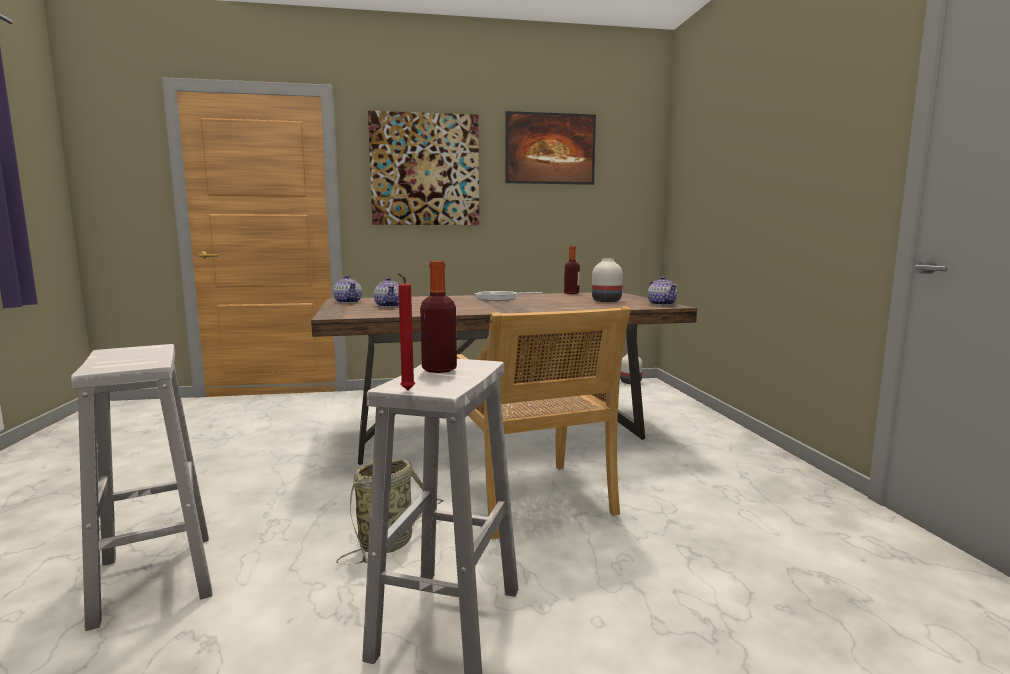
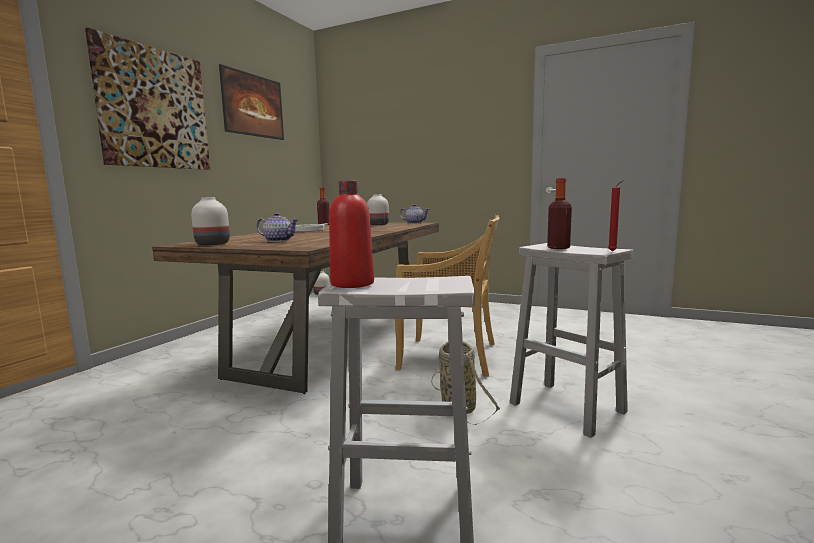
camera: 55 degrees left, 0 degrees up
teapot [333,275,362,303] -> white vase [191,197,230,246]
none -> red bottle [329,181,374,288]

